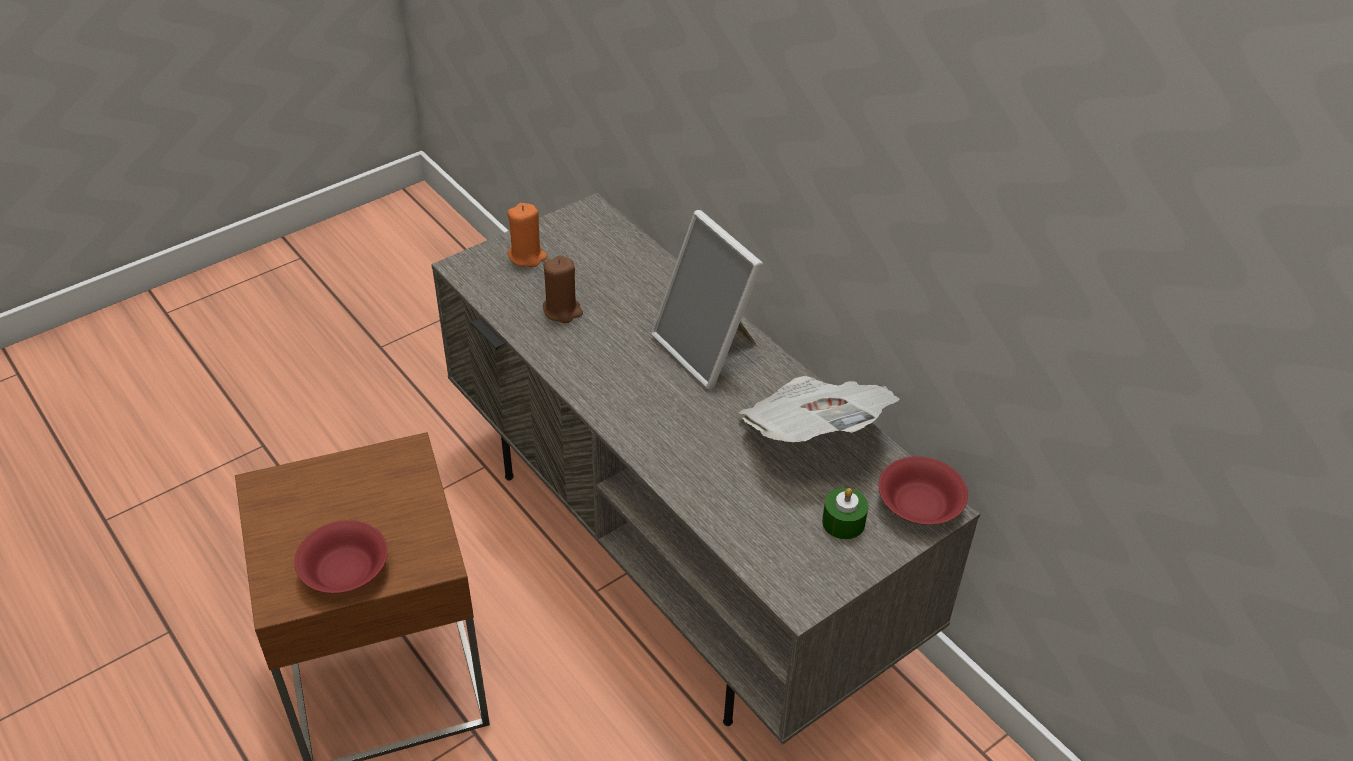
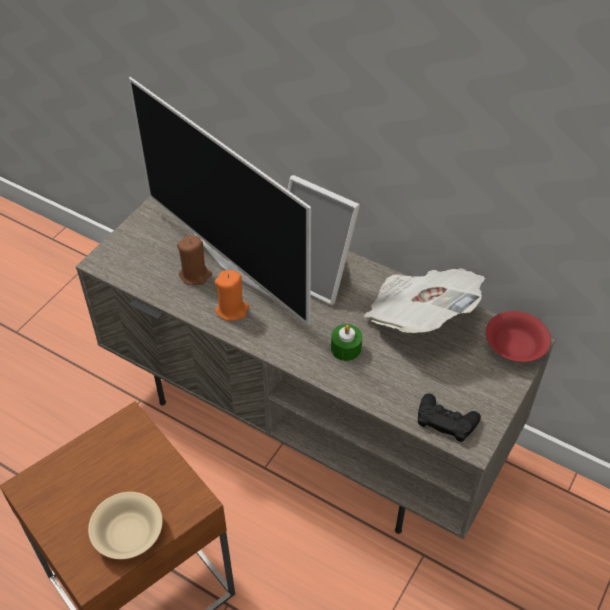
camera: 20 degrees left, 5 degrees up
red bowl [294,520,388,593] -> beige bowl [88,492,163,559]
orange candle [507,203,548,267] -> orange candle moved to [215,270,249,321]
green candle [822,488,868,539] -> green candle moved to [331,324,362,361]
none -> television [129,77,311,325]
none -> black game controller [418,393,481,442]

